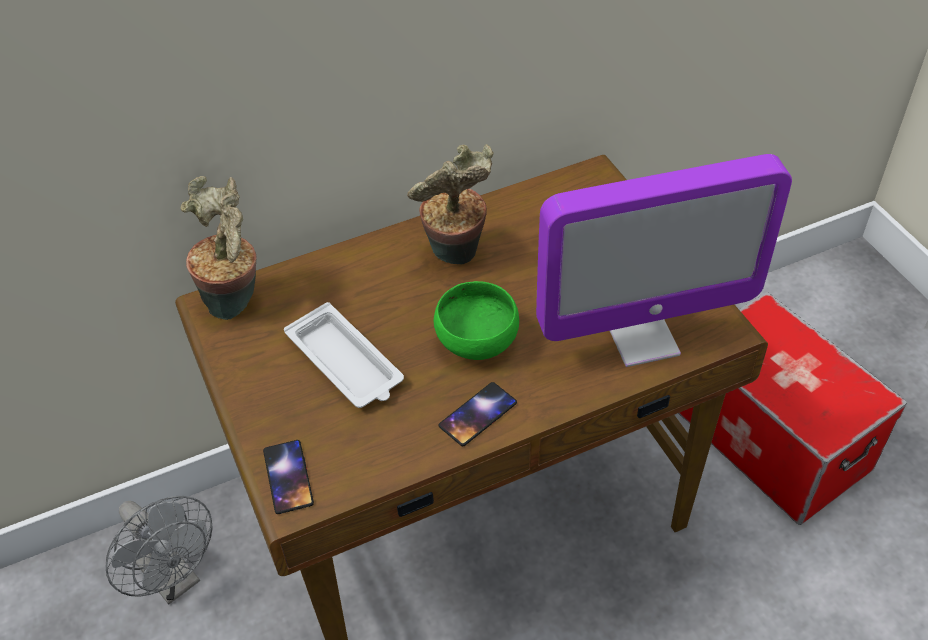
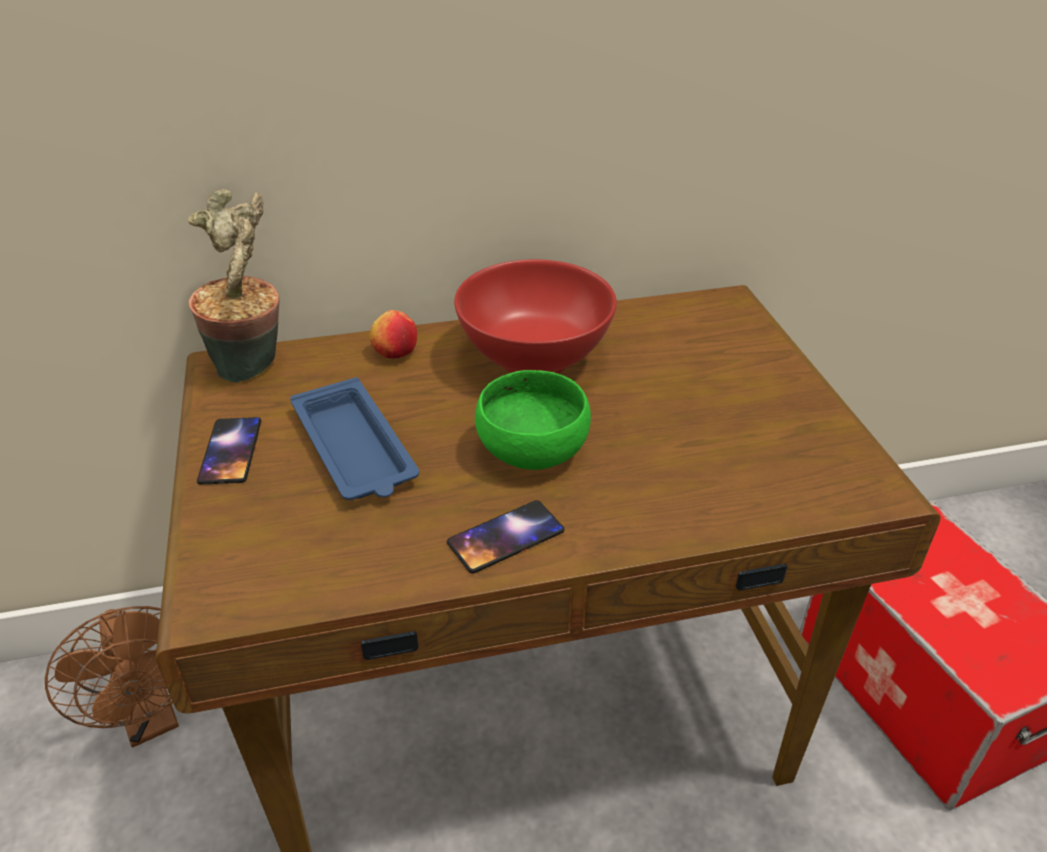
camera: 10 degrees right, 10 degrees down
grey fan [106,496,213,604] -> brown fan [45,606,179,747]
phone [263,440,314,514] -> phone moved to [197,417,261,485]
white tray [284,302,404,408] -> blue tray [290,377,419,500]
potted plant [407,144,494,264] -> red bowl [454,259,617,374]
monitor [536,154,792,367] -> none
none -> apple [369,310,417,358]

